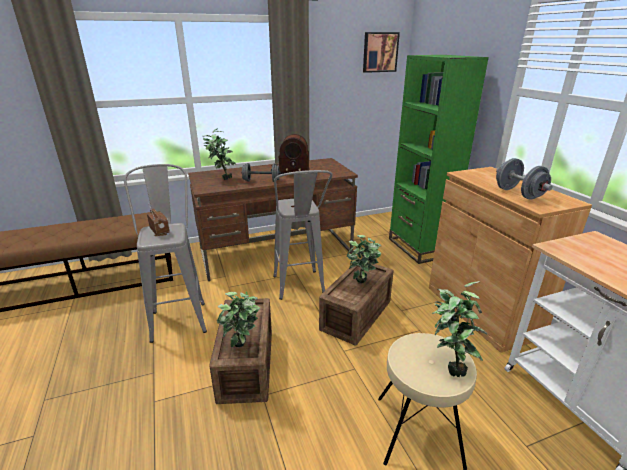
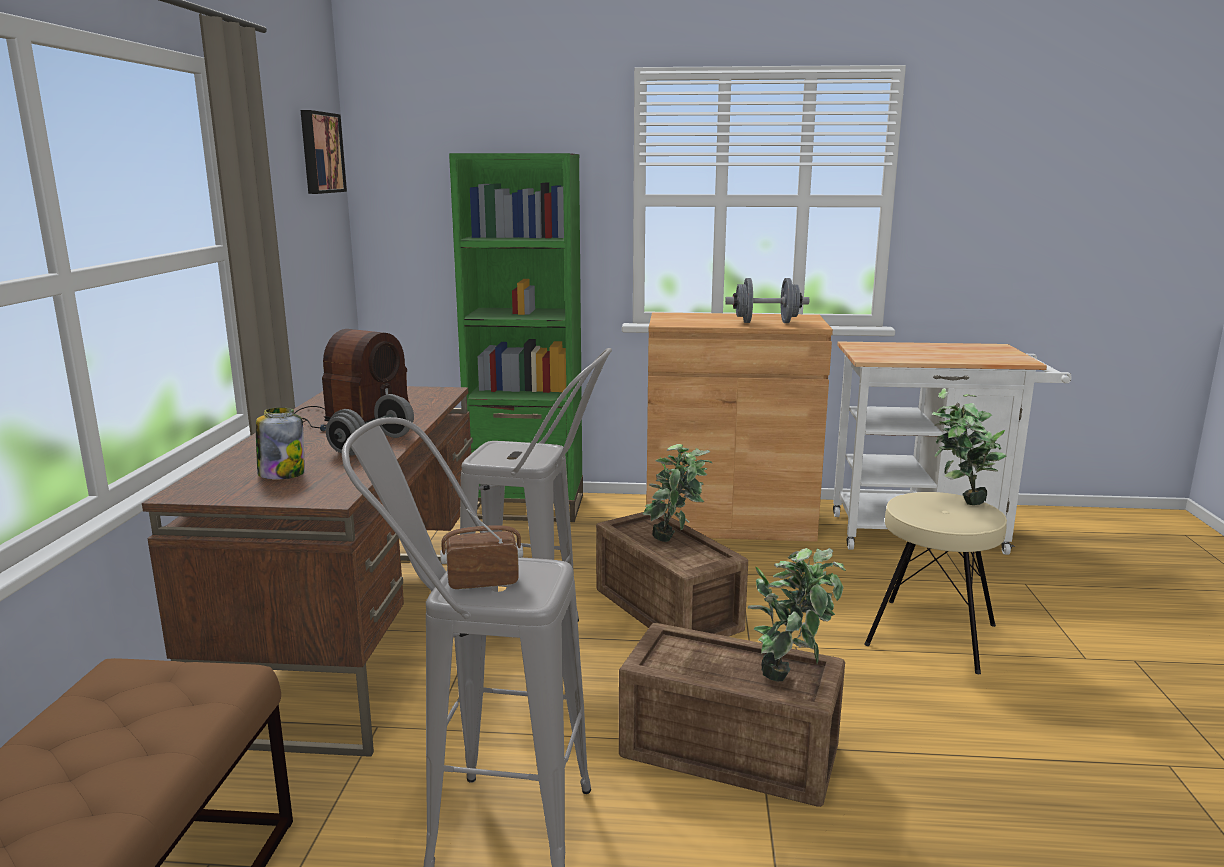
camera: 65 degrees left, 10 degrees down
potted plant [203,128,237,180] -> jar [256,407,305,480]

